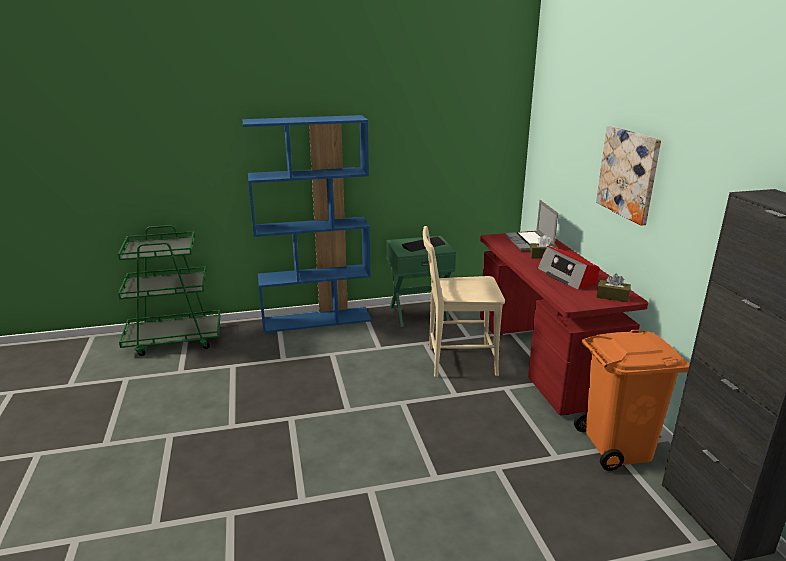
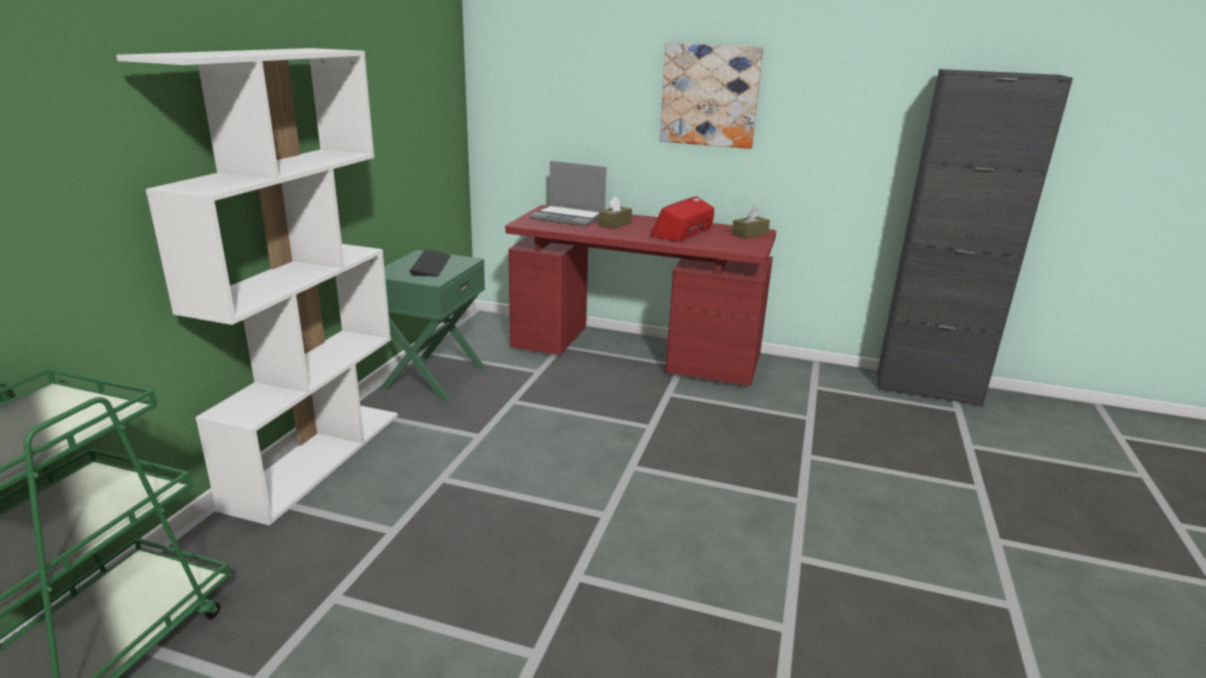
camera: 60 degrees left, 0 degrees up
blue bookcase [243,115,371,333] -> white bookcase [116,48,398,526]
beige chair [423,226,505,377] -> none
radio [537,246,599,290] -> radio turned 120 degrees clockwise [650,196,714,242]
orange trash can [574,330,690,471] -> none

